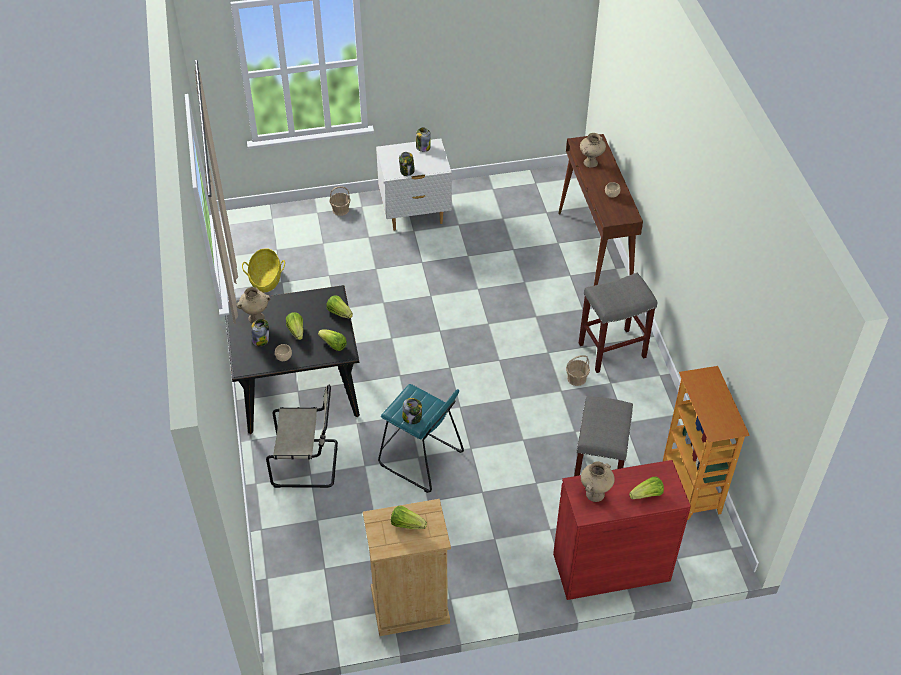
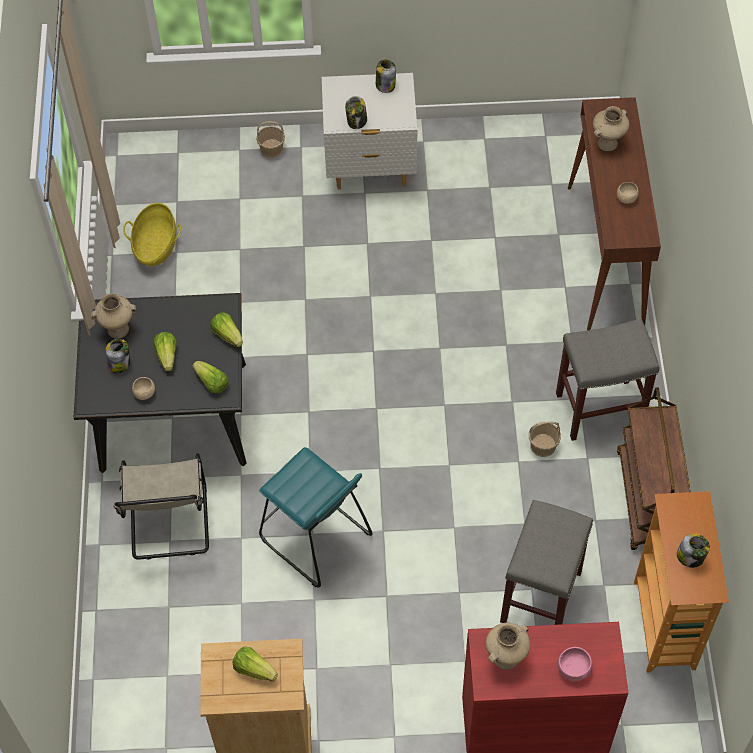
camera: 10 degrees right, 10 degrees up
beige chair [266,385,338,488] -> beige chair turned 75 degrees clockwise [114,453,209,560]
jar [402,398,422,424] -> jar moved to [677,533,710,568]
lettuce [629,477,664,499] -> pink bowl [558,647,592,681]
none -> brown cart [617,387,691,550]

